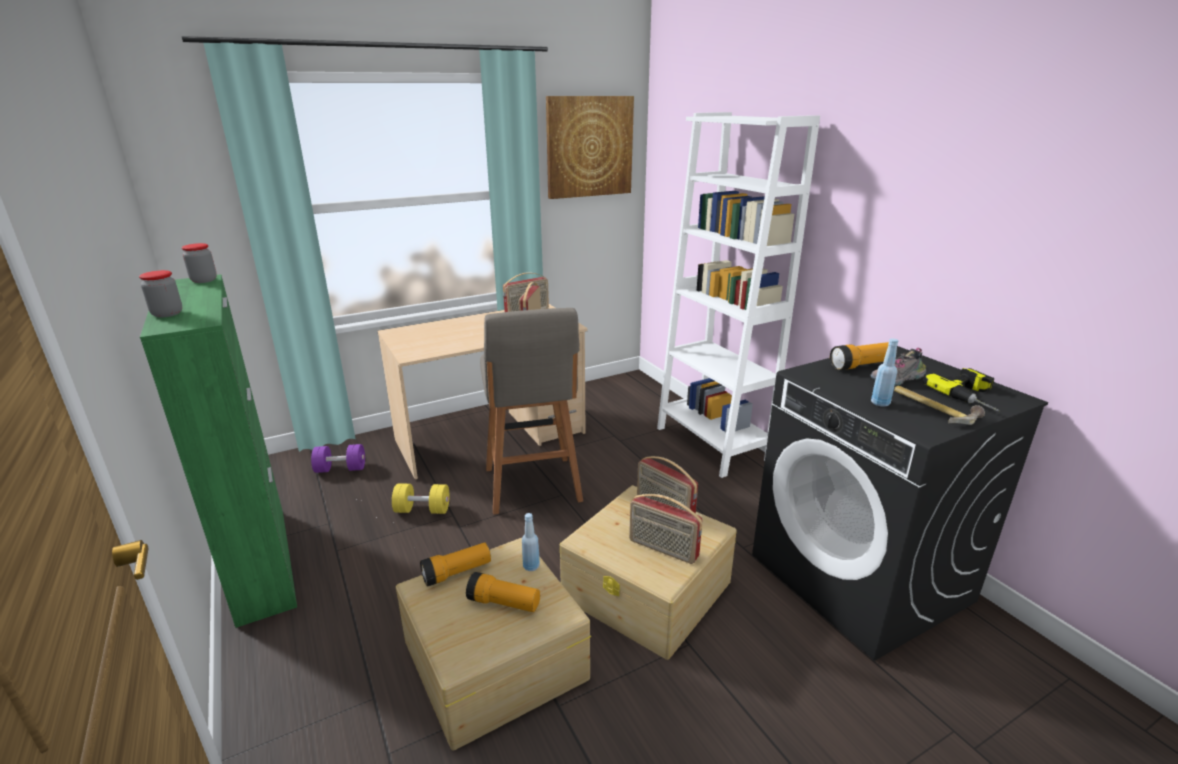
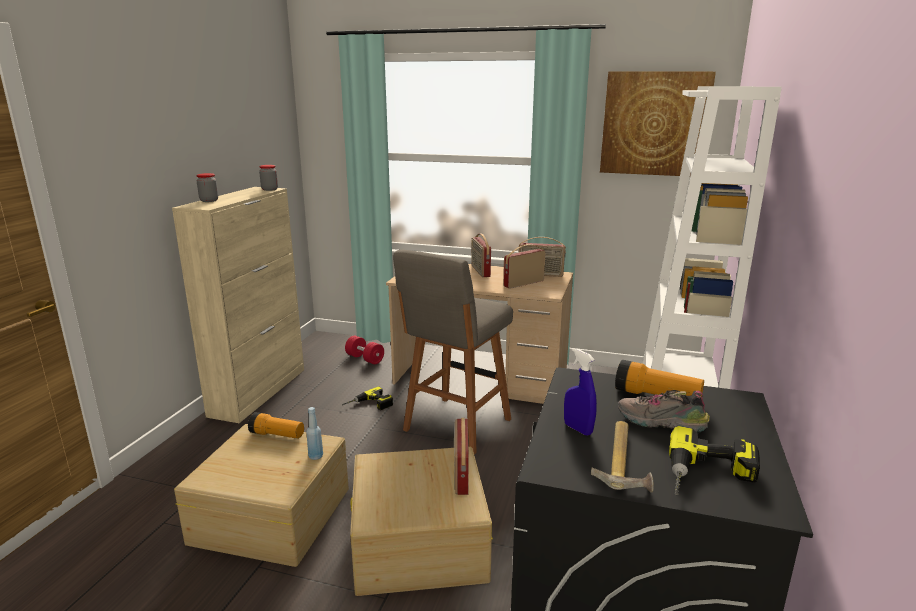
camera: 45 degrees right, 5 degrees down
green cabinet [140,274,297,628] -> beige cabinet [172,187,304,423]
purple dumbbell [311,444,365,473] -> red dumbbell [345,336,384,364]
yellow dumbbell [392,483,450,514] -> power drill [342,386,393,410]
flashlight [466,572,540,612] -> none
radio [629,494,702,564] -> radio moved to [471,234,491,277]
blue bottle [871,338,898,407] -> blue spray bottle [564,348,597,436]

